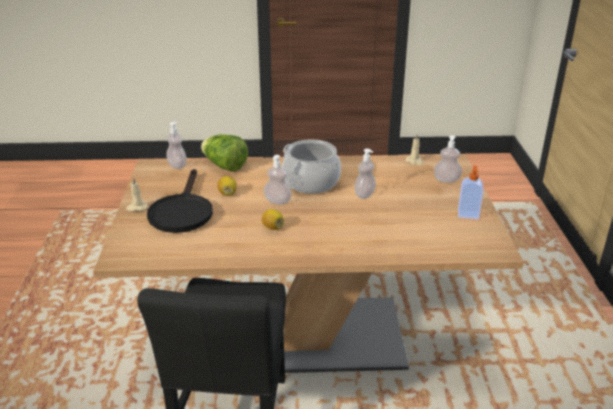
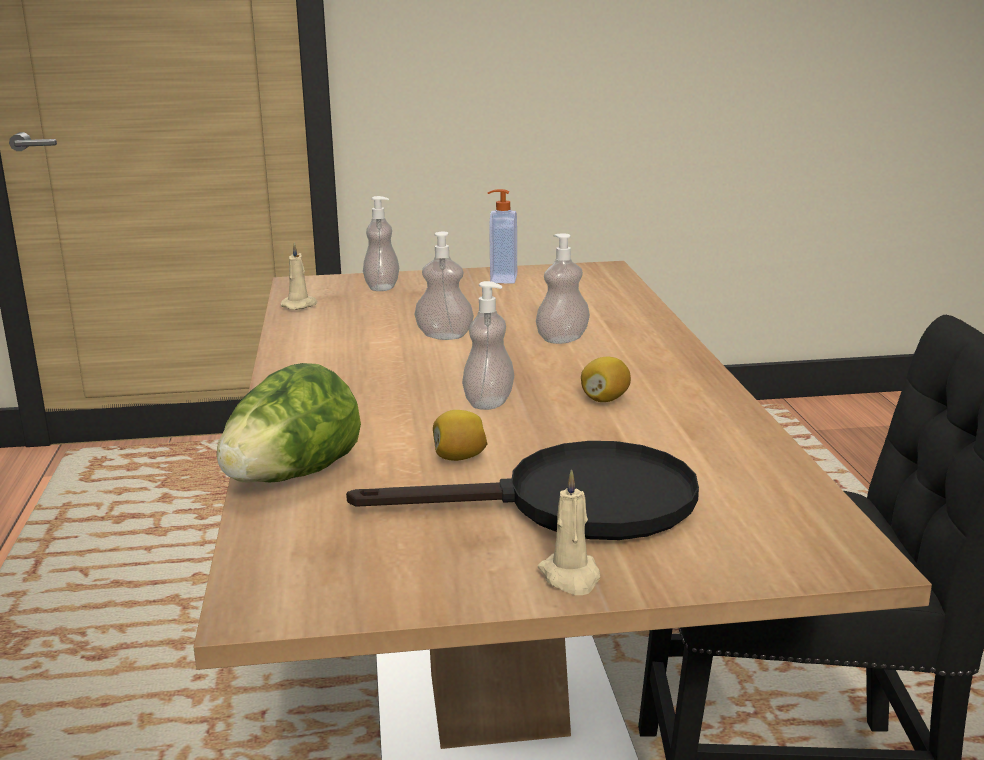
camera: 95 degrees left, 10 degrees down
soap dispenser [166,122,187,169] -> soap dispenser moved to [536,234,590,344]
cooking pot [282,139,341,194] -> none

